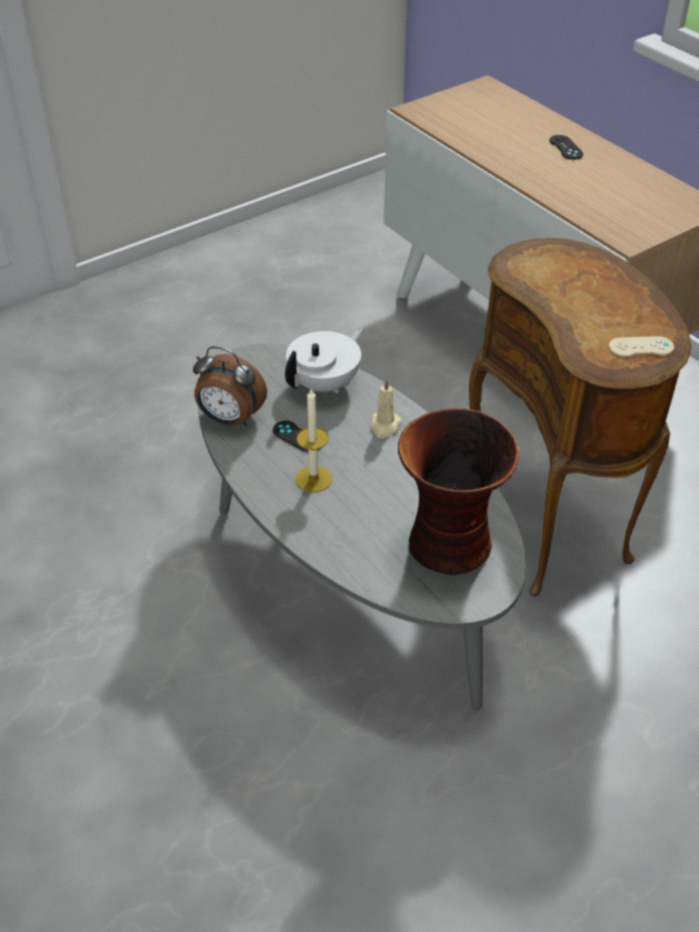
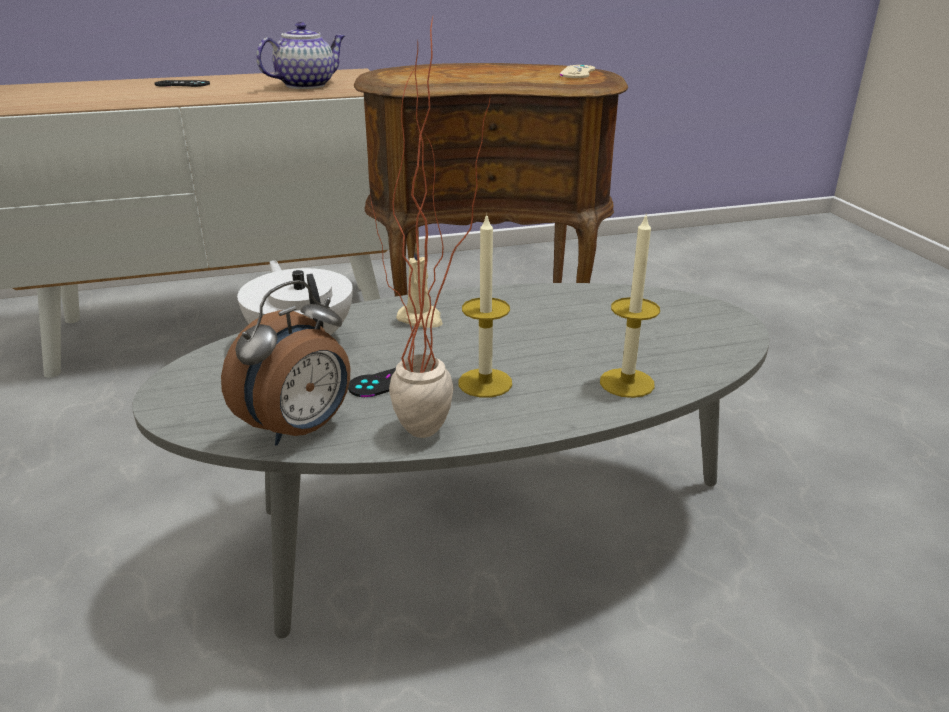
camera: 70 degrees left, 15 degrees down
vase [398,408,519,575] -> none
none -> teapot [256,22,345,89]
none -> potted plant [370,17,490,438]
none -> candle [600,216,660,398]

